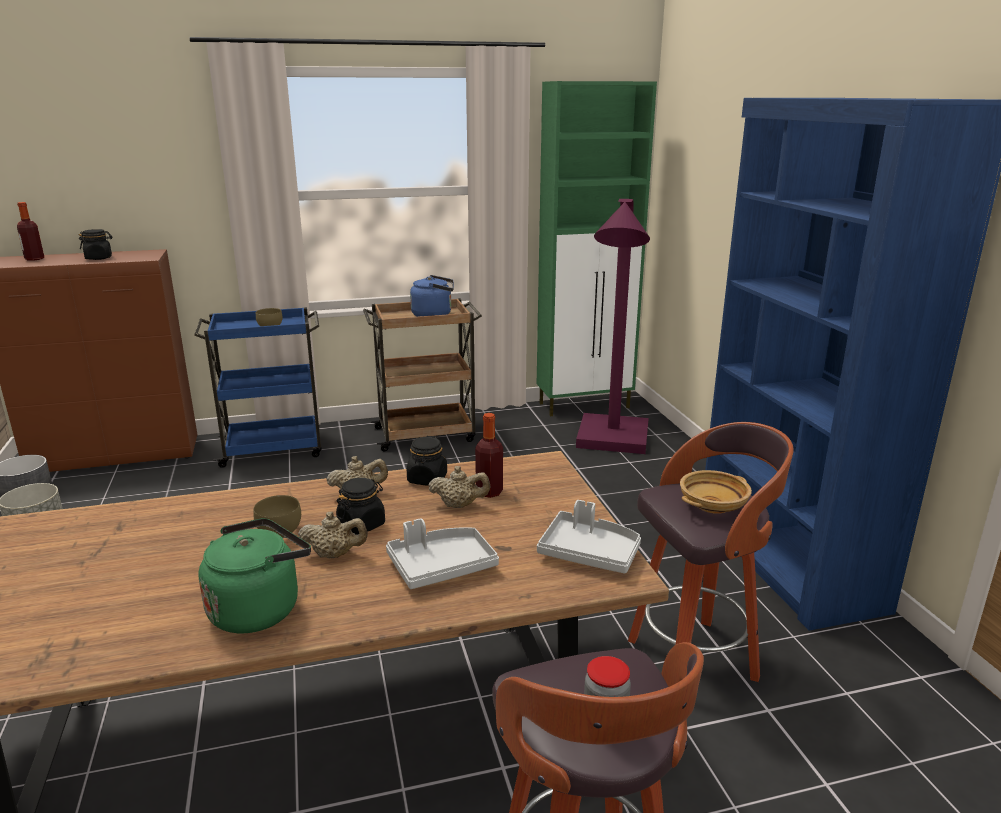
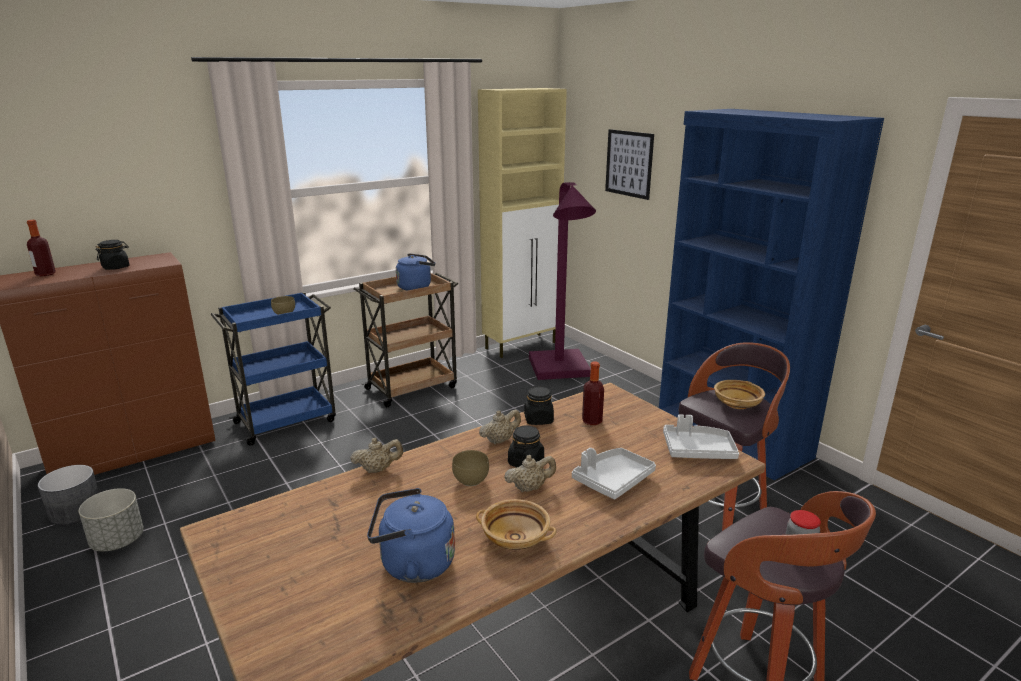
camera: 20 degrees left, 0 degrees up
green kettle [199,518,311,633] -> beige bowl [476,499,556,550]
beige teapot [428,466,490,508] -> beige teapot moved to [350,437,403,473]
green cabinet [537,81,657,416] -> beige cabinet [478,88,567,358]
none -> blue kettle [367,488,455,583]
none -> picture [605,129,654,200]

